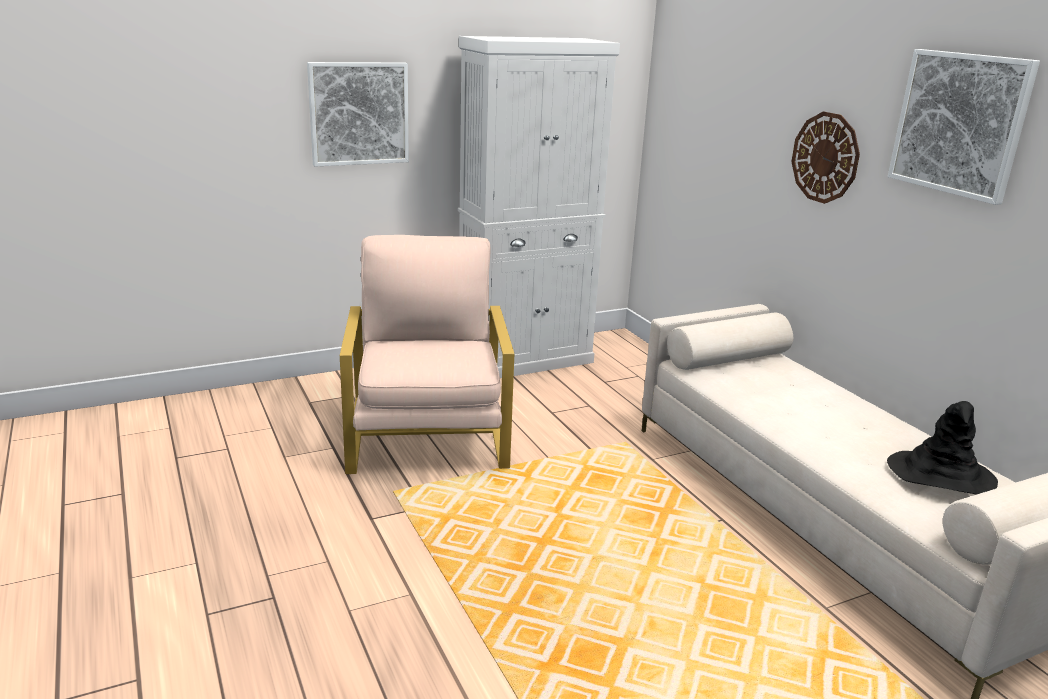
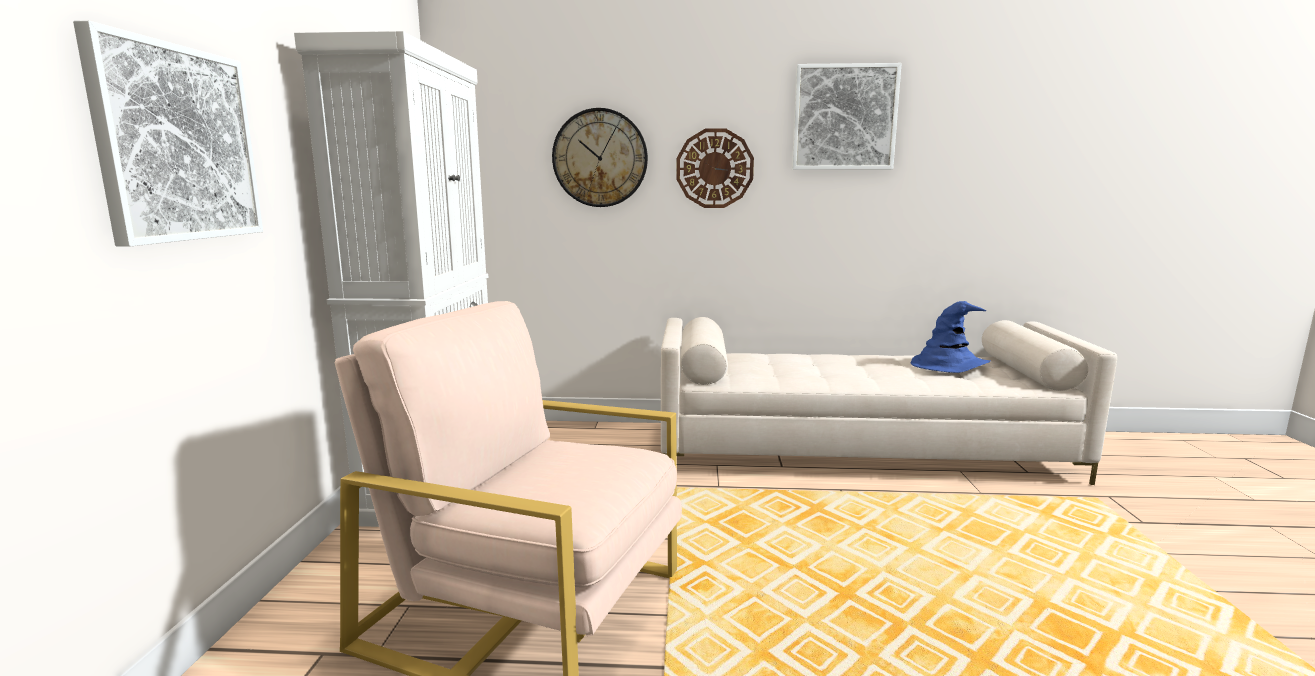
camera: 60 degrees left, 10 degrees down
black hat [887,401,998,495] -> blue hat [911,301,990,373]
none -> wall clock [552,108,648,207]

